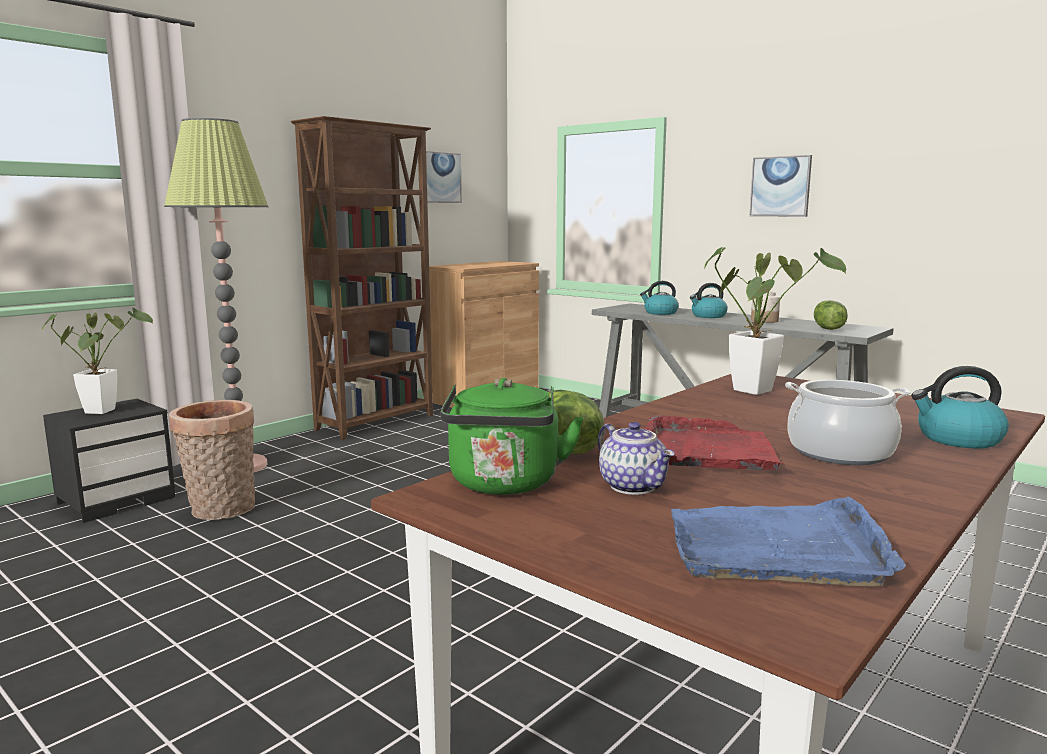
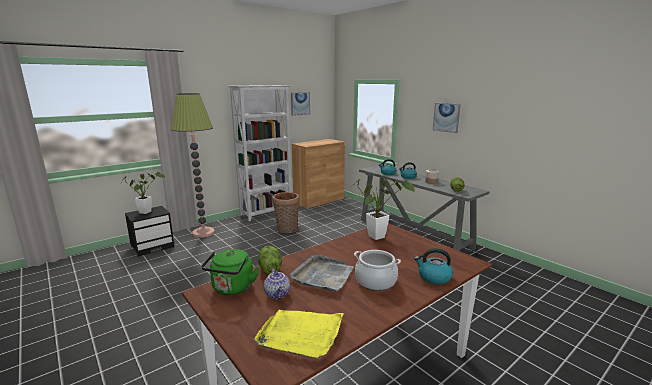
camera: 10 degrees right, 5 degrees up
basket [169,400,255,520] -> basket moved to [272,192,299,233]
brown bookcase [291,116,433,440] -> white bookcase [228,85,291,221]
red tray [645,415,784,470] -> grey tray [290,255,354,292]
blue tray [671,497,906,587] -> yellow tray [254,310,344,359]

